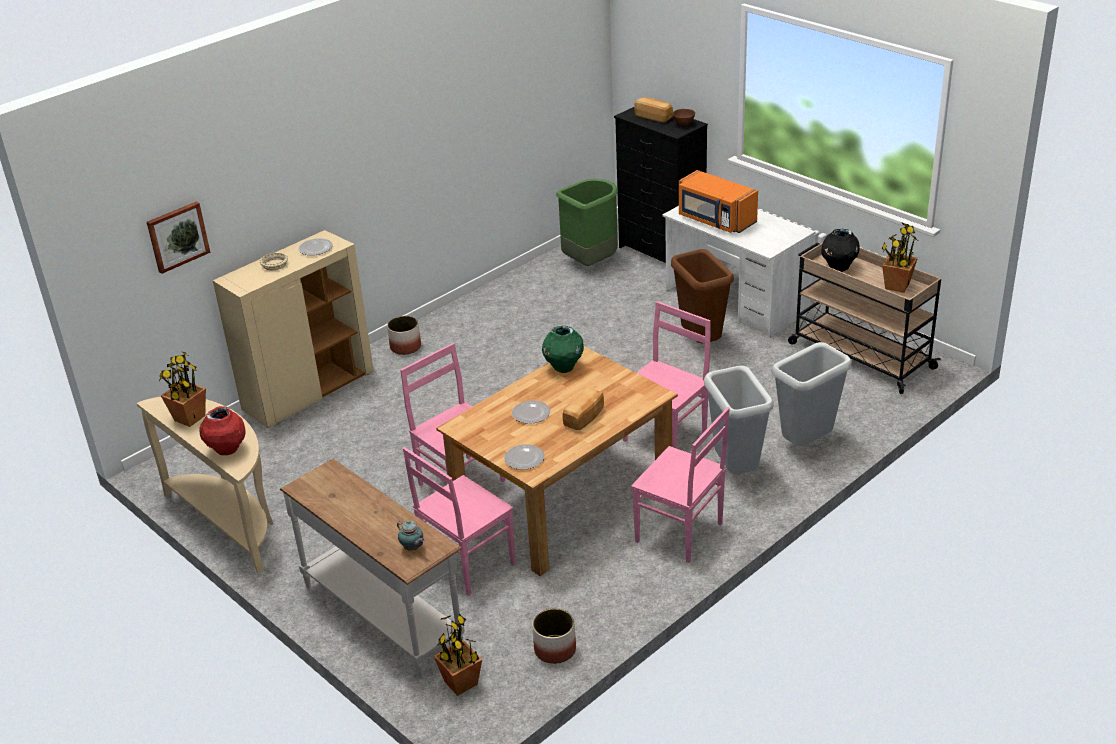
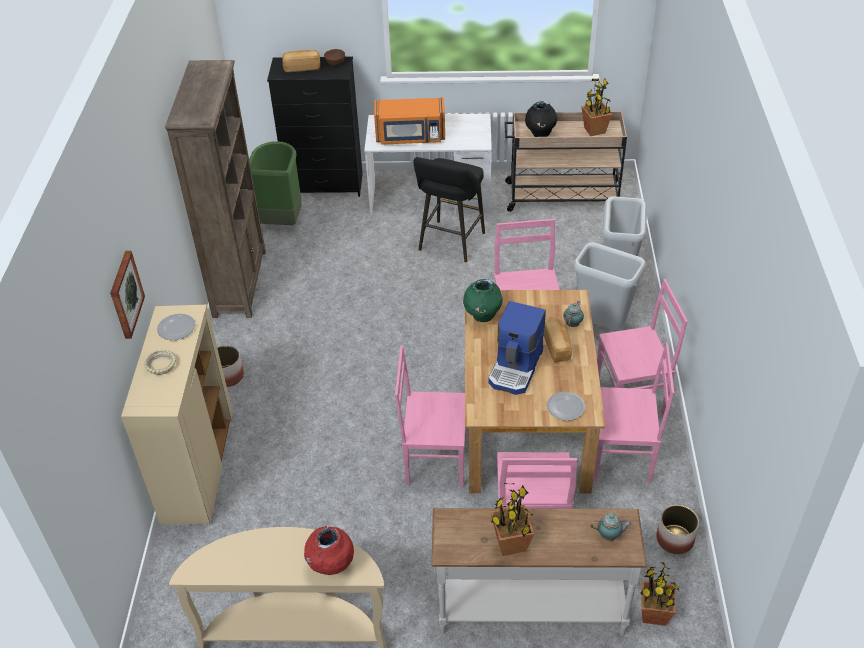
camera: 45 degrees left, 10 degrees up
picture [147,201,210,274] -> picture moved to [110,251,145,339]
potted plant [159,350,206,427] -> potted plant moved to [490,482,534,556]
plate [512,400,550,424] -> coffee machine [488,301,546,395]
brown trash can [671,249,734,343] -> black stool [414,157,485,262]
none -> brown bookcase [165,60,266,318]
none -> teapot [563,301,584,327]
none -> pink chair [593,343,674,484]

